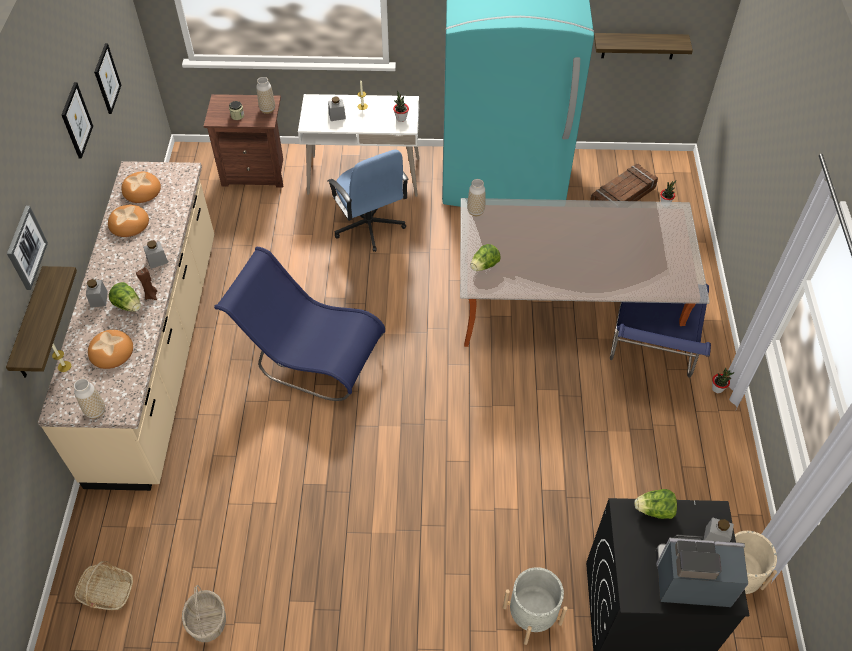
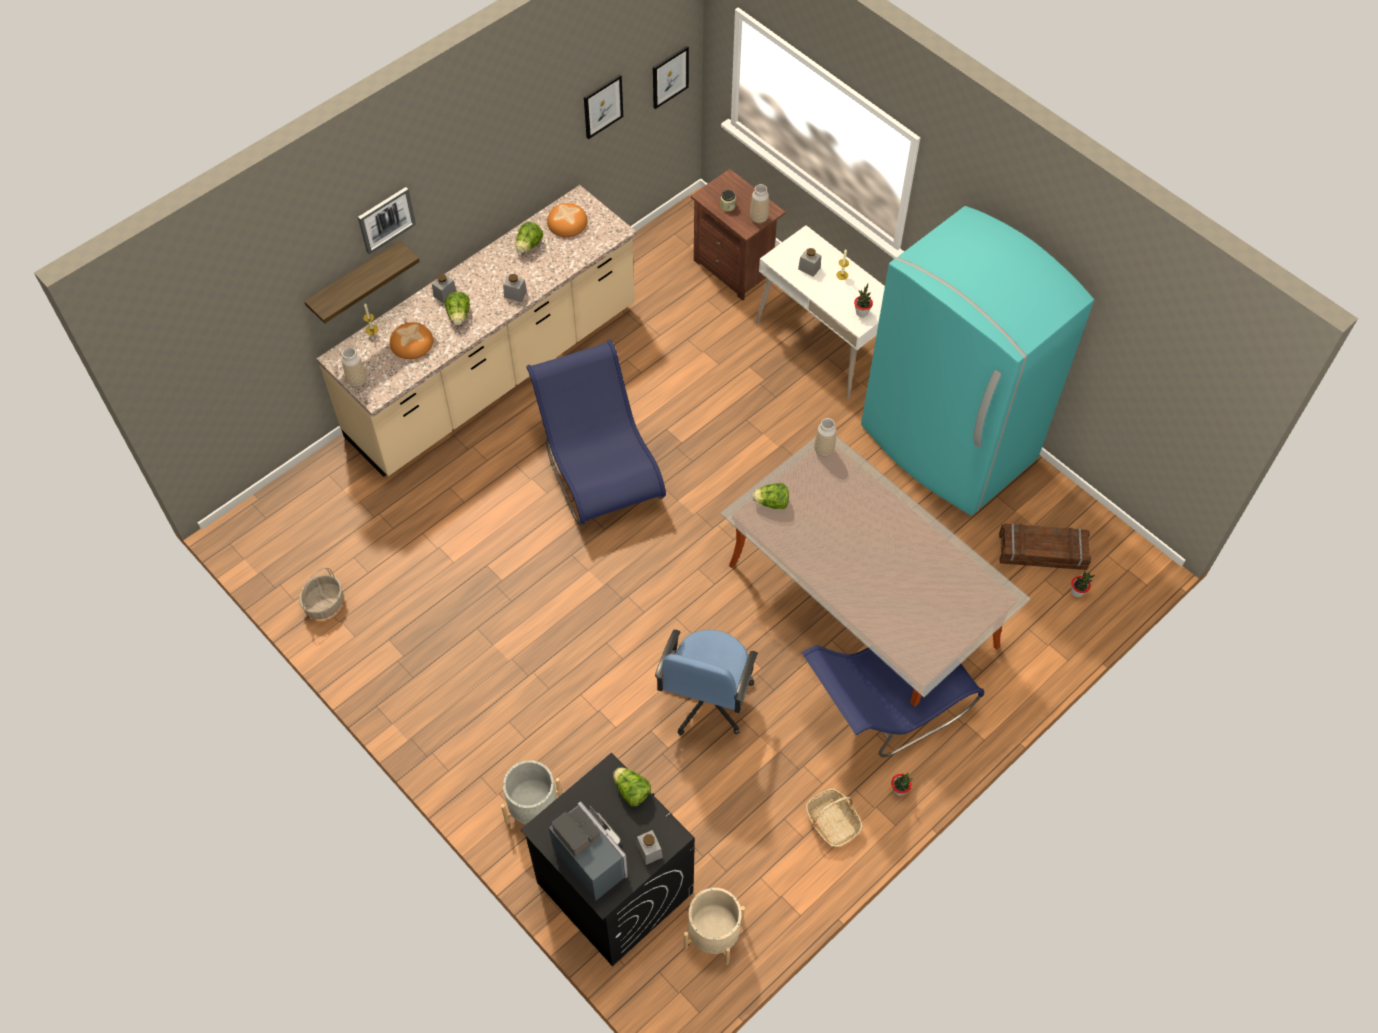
camera: 45 degrees right, 5 degrees up
picture [61,82,93,159] -> picture moved to [653,46,689,109]
basket [75,561,133,610] -> basket moved to [806,788,863,847]
bread [108,205,149,237] -> lettuce [516,222,543,253]
brown candle [136,267,157,300] -> none
blue office chair [328,149,409,252] -> blue office chair moved to [655,630,758,736]
shelf [594,33,693,59] -> none

